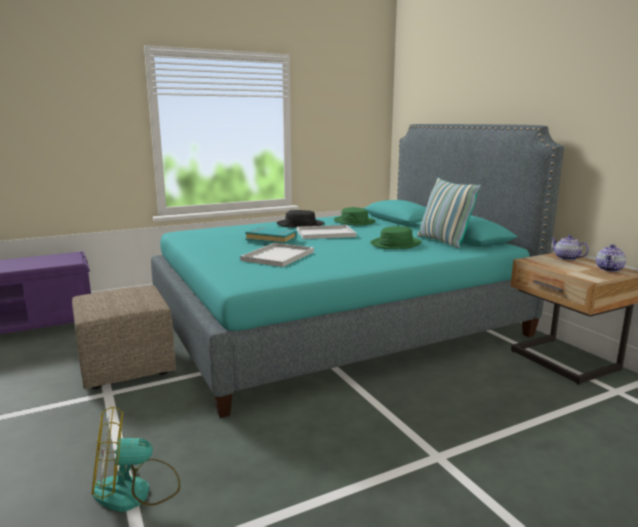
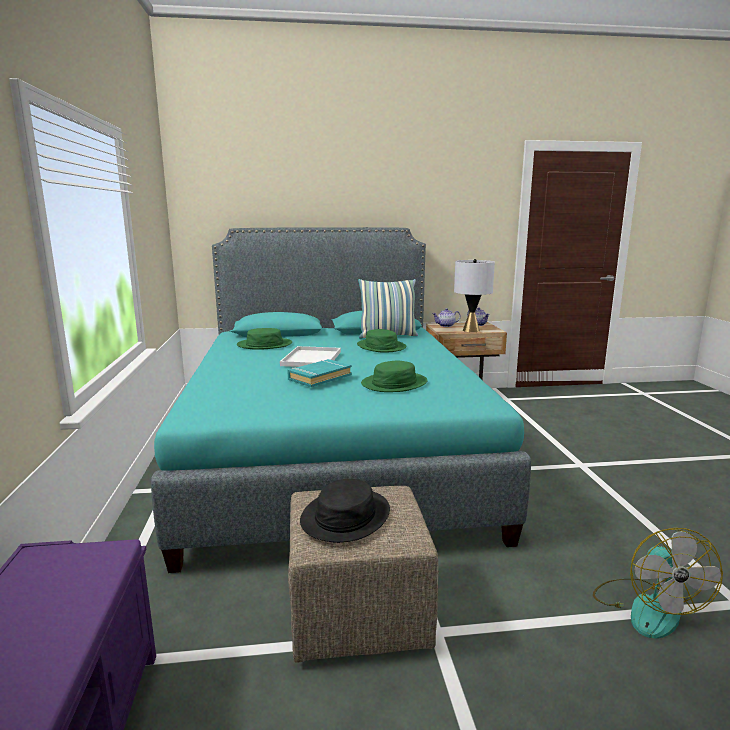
camera: 70 degrees left, 0 degrees up
white tray [240,243,314,267] -> green hat [361,360,428,392]
black hat [277,210,324,228] -> black hat moved to [300,479,390,543]
none -> grey table lamp [454,259,495,332]

